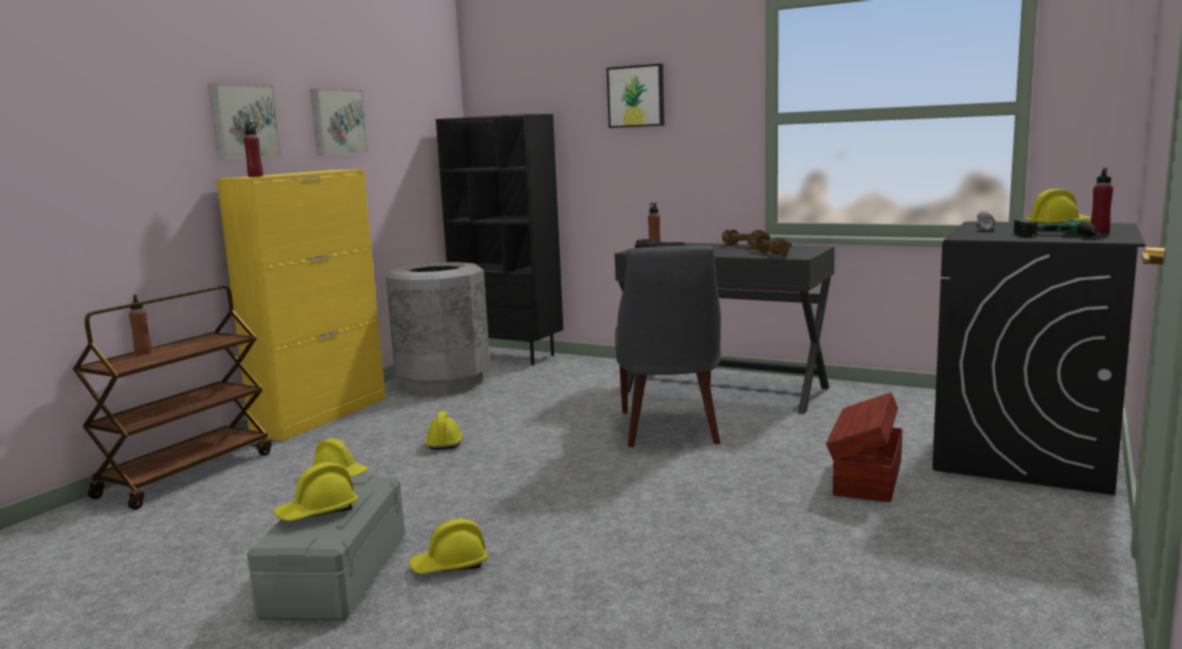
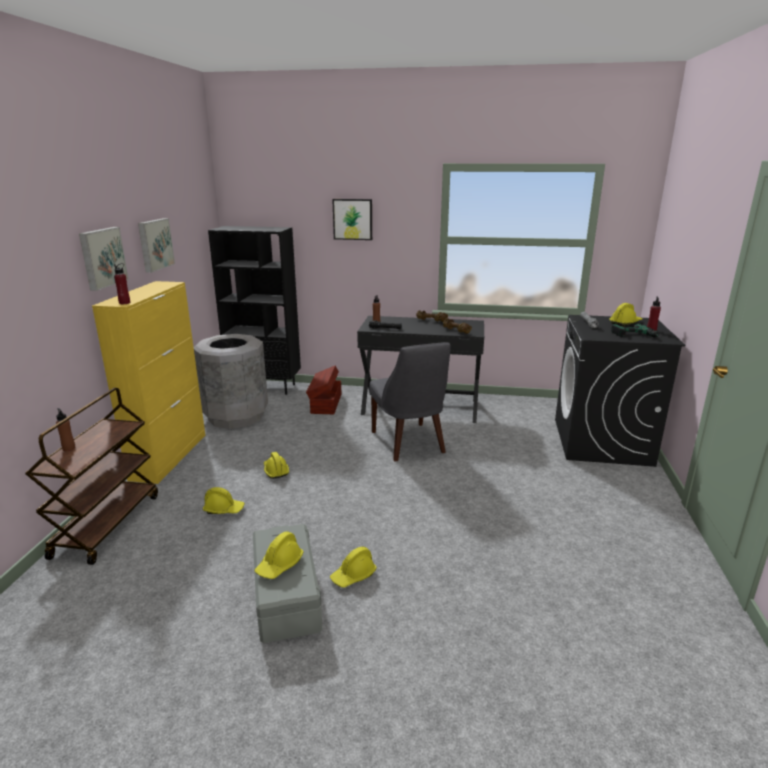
camera: 20 degrees left, 10 degrees up
brown storage box [826,393,903,502] -> brown storage box moved to [306,366,341,414]

